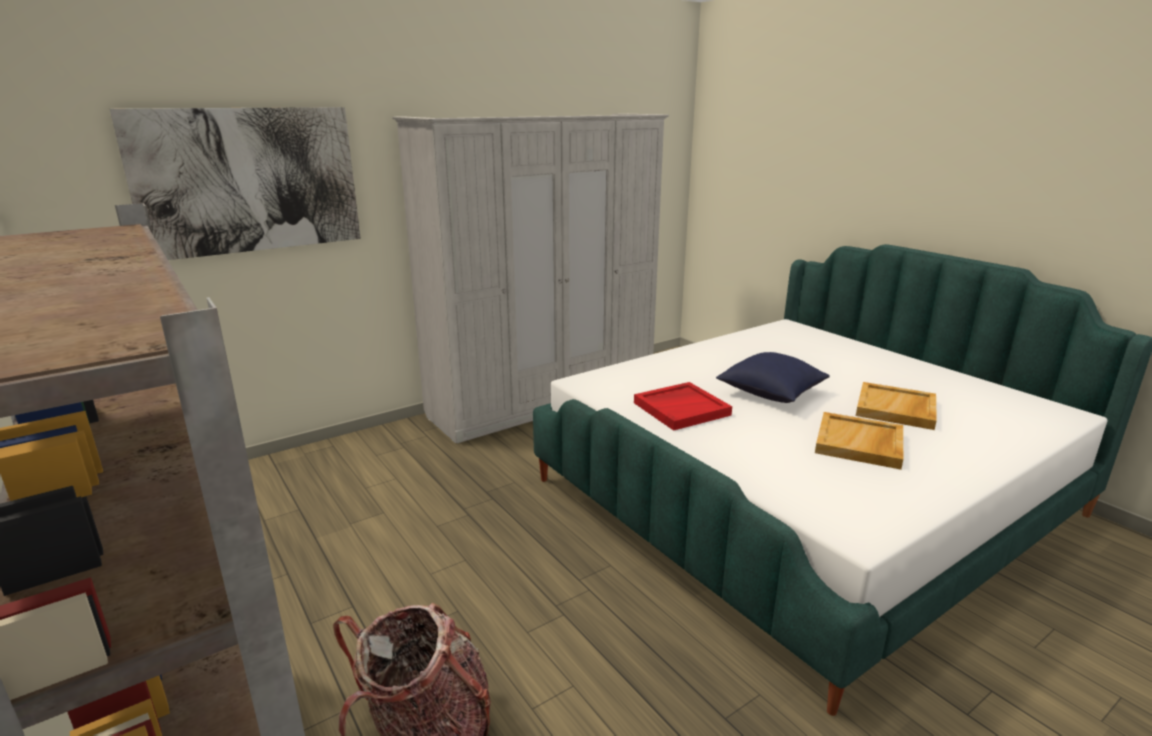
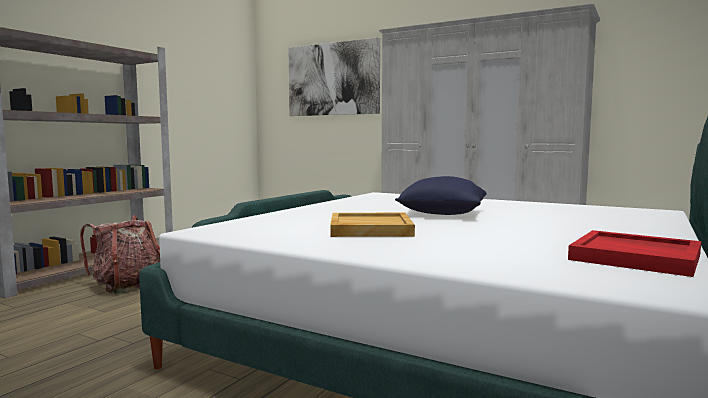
camera: 65 degrees right, 15 degrees down
red tray [634,382,732,431] -> red tray moved to [568,230,701,277]
beige tray [856,382,937,430] -> none

